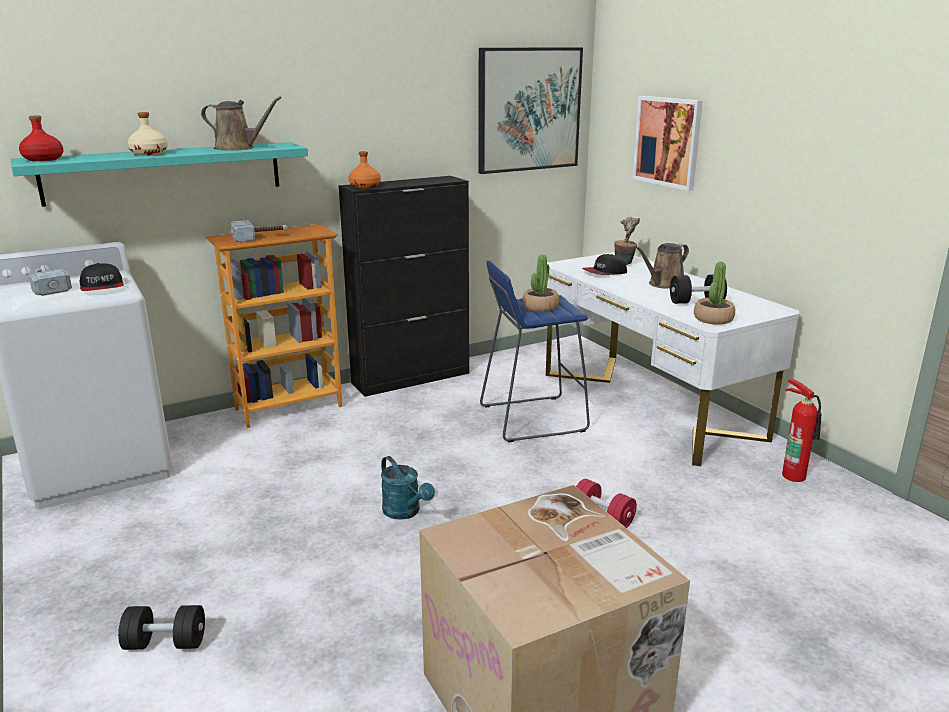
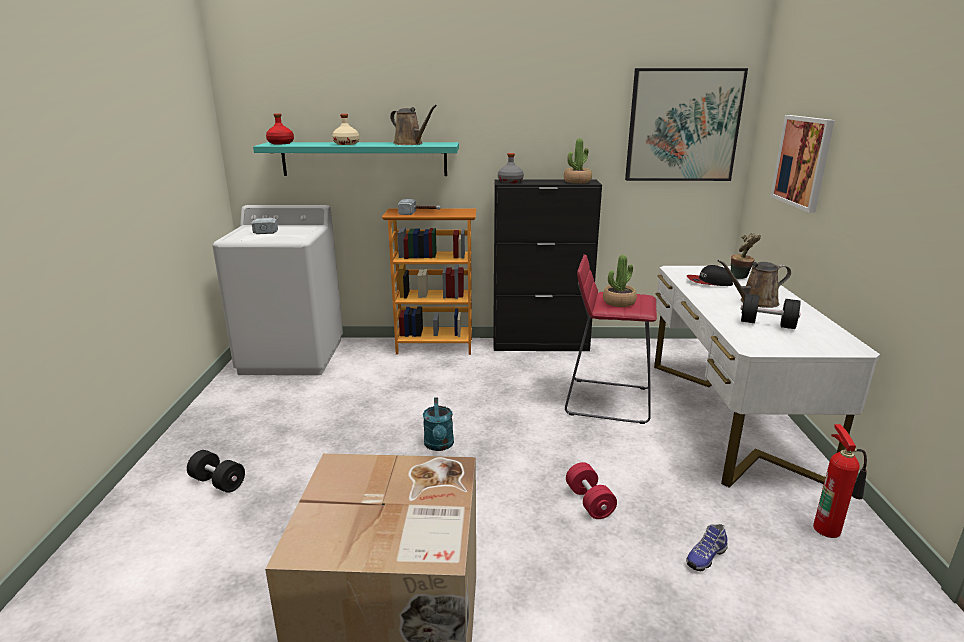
camera: 30 degrees right, 0 degrees up
cap [80,263,124,291] -> none
orange bottle [349,151,381,189] -> grey bottle [498,153,524,183]
blue stool [480,261,590,443] -> red stool [565,254,657,424]
potted plant [694,262,735,325] -> potted plant moved to [564,138,592,184]
none -> shoe [686,524,728,572]

